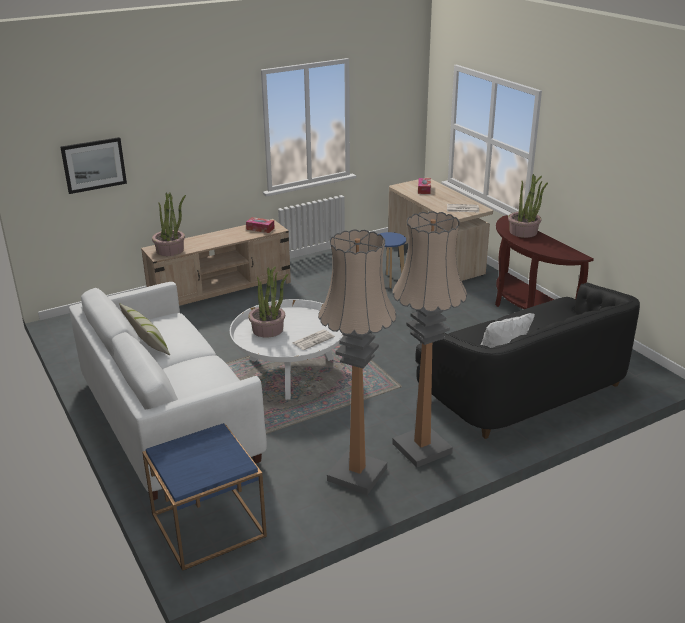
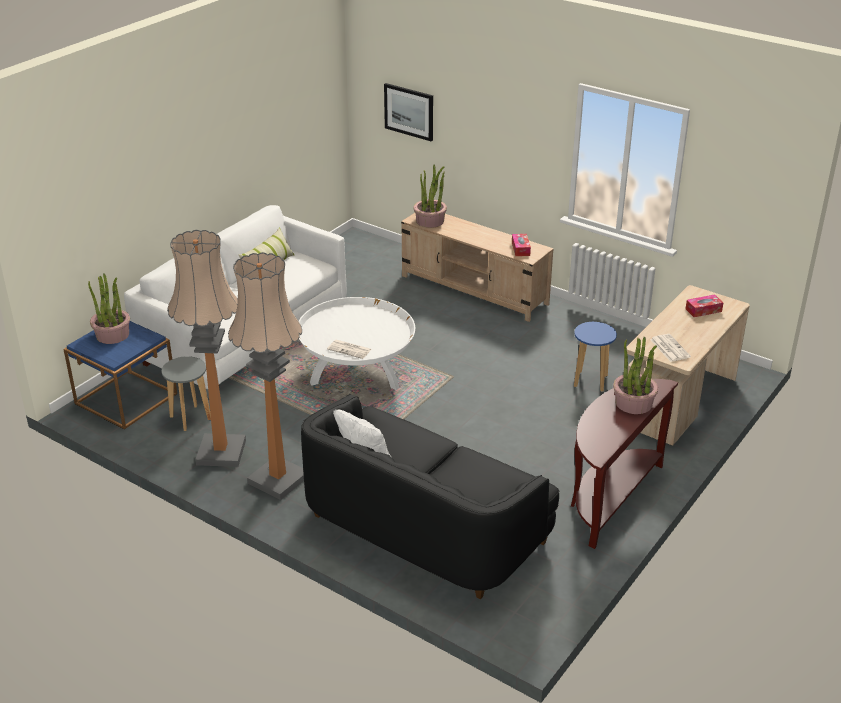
camera: 65 degrees right, 5 degrees up
potted plant [248,266,288,338] -> potted plant moved to [88,273,130,344]
none -> grey stool [162,356,211,431]

